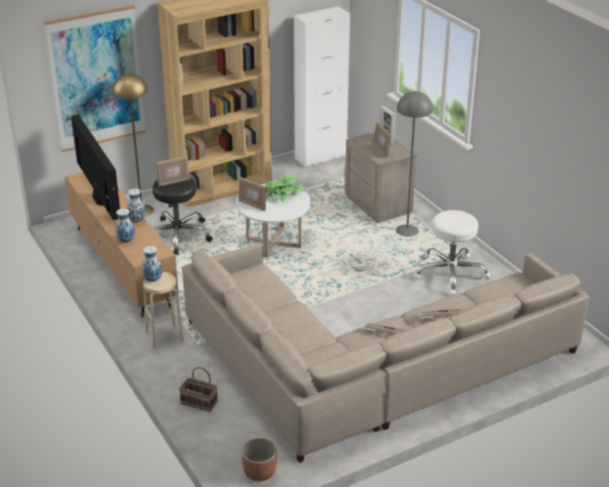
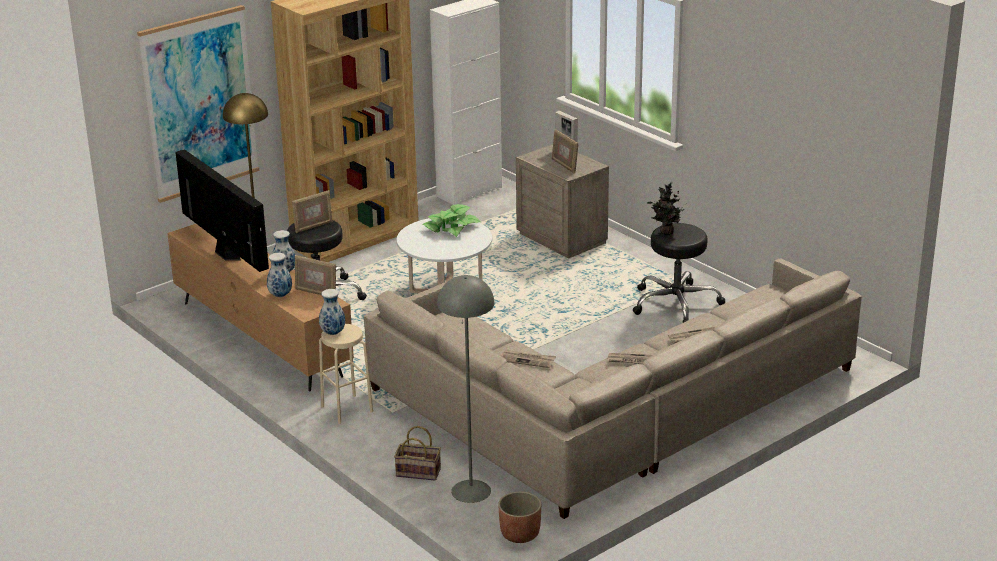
camera: 10 degrees left, 5 degrees down
picture frame [238,177,267,211] -> picture frame moved to [295,255,336,295]
grey floor lamp [396,91,433,237] -> grey floor lamp moved to [437,275,494,503]
white stool [414,210,490,295] -> black stool [633,223,725,323]
none -> newspaper [501,350,556,368]
none -> potted plant [647,181,687,235]

